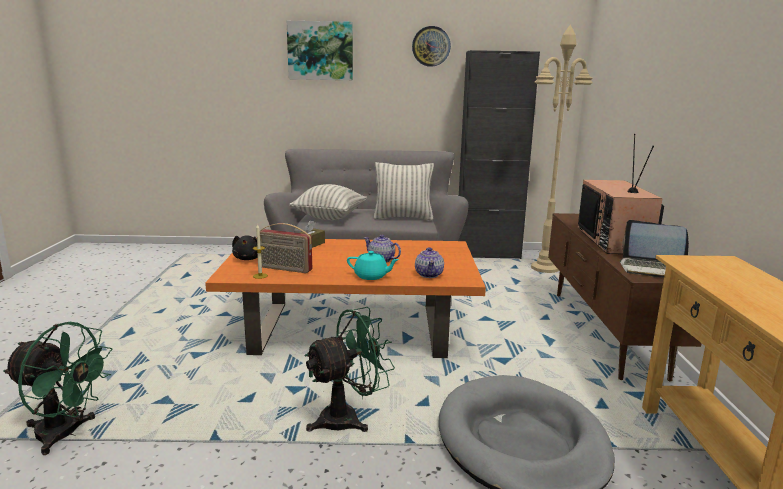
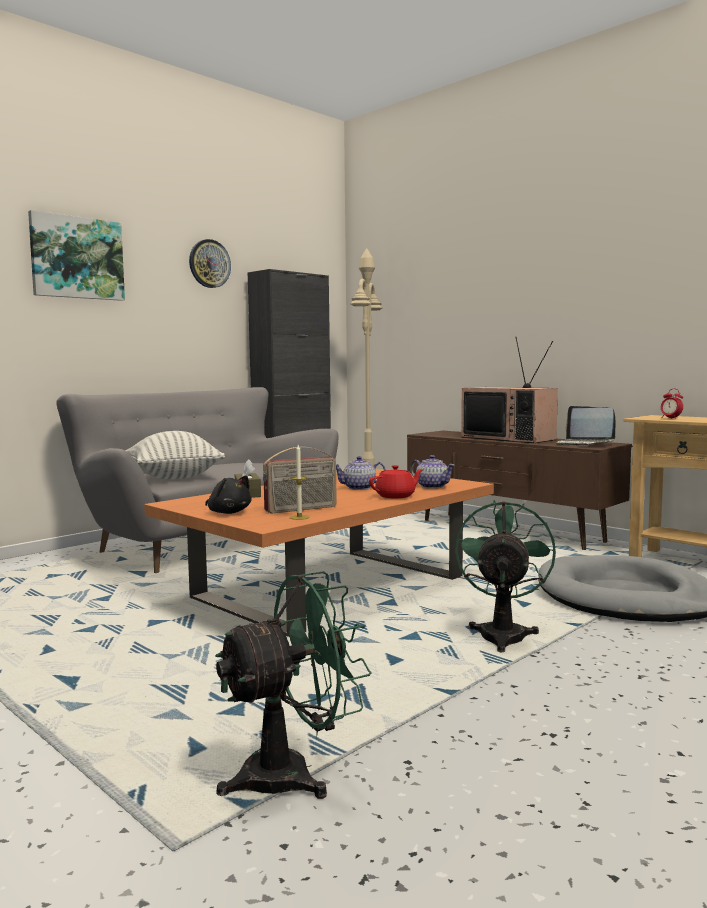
camera: 45 degrees left, 10 degrees down
turquoise teapot [347,251,399,280] -> red teapot [369,465,424,498]
pillow [373,162,434,221] -> none
laptop [620,220,689,278] -> laptop turned 60 degrees clockwise [556,406,616,446]
none -> alarm clock [661,389,683,419]

